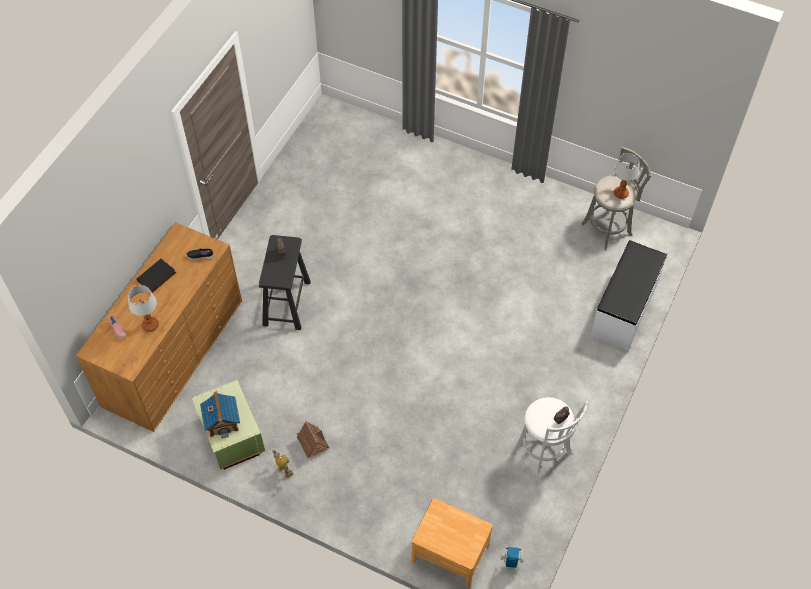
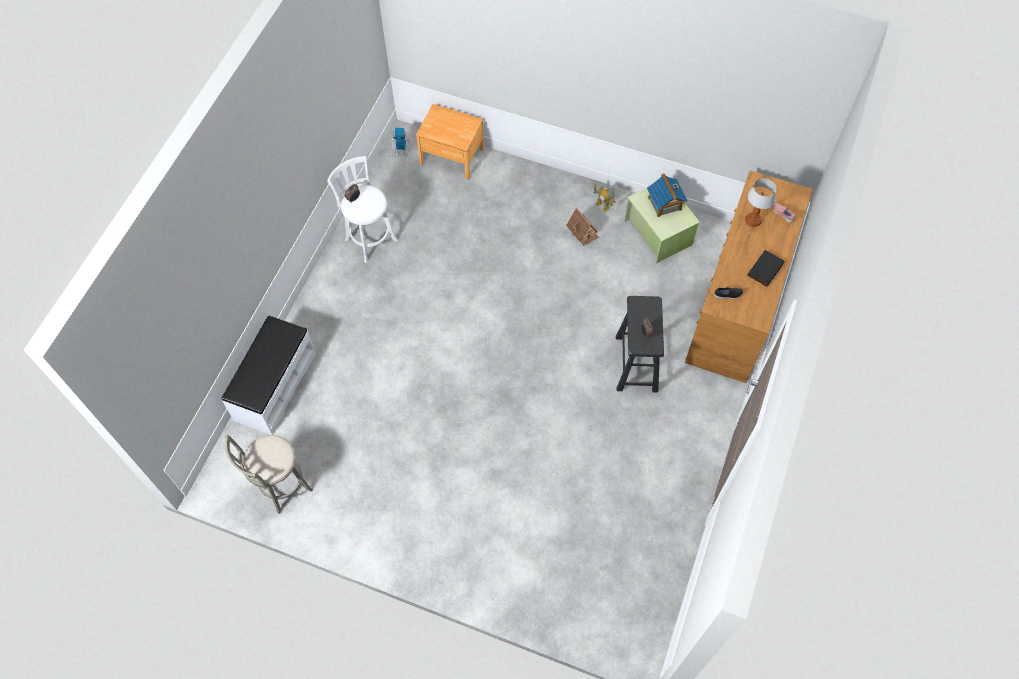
camera: 175 degrees right, 5 degrees up
table lamp [614,153,640,199] -> none

